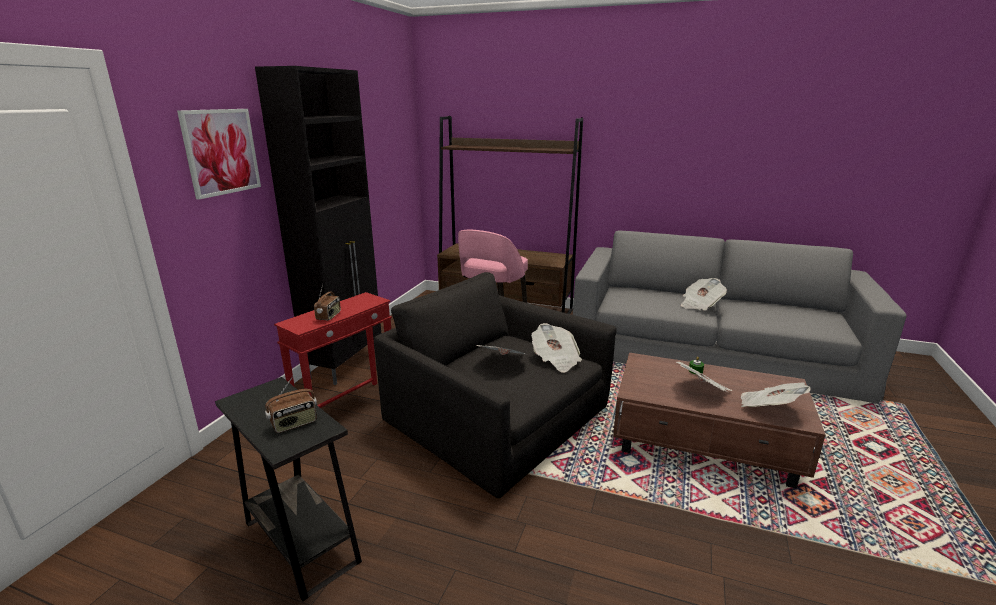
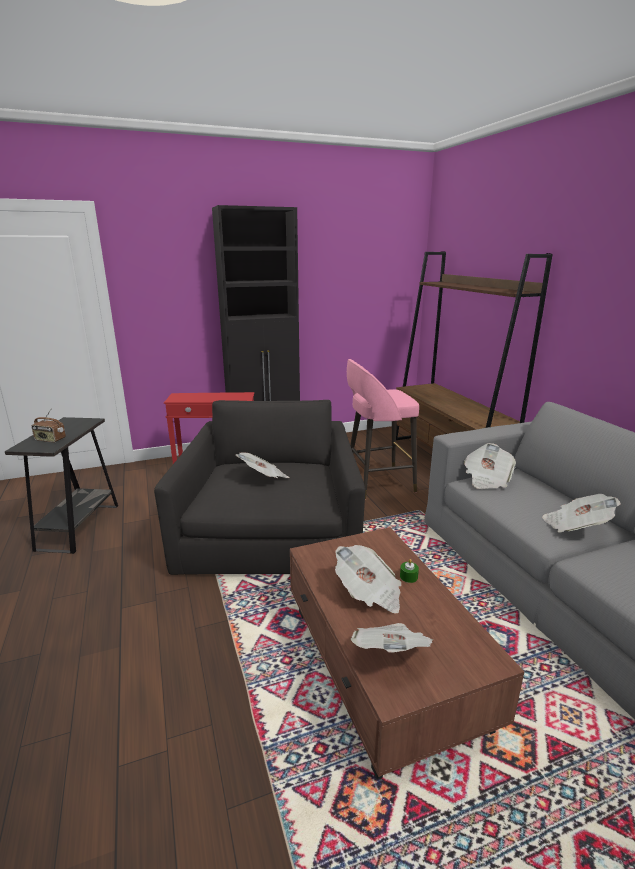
camera: 50 degrees right, 0 degrees up
picture [177,109,261,199] -> none
radio [314,284,341,321] -> none
newspaper [531,323,582,373] -> newspaper moved to [464,443,516,489]

